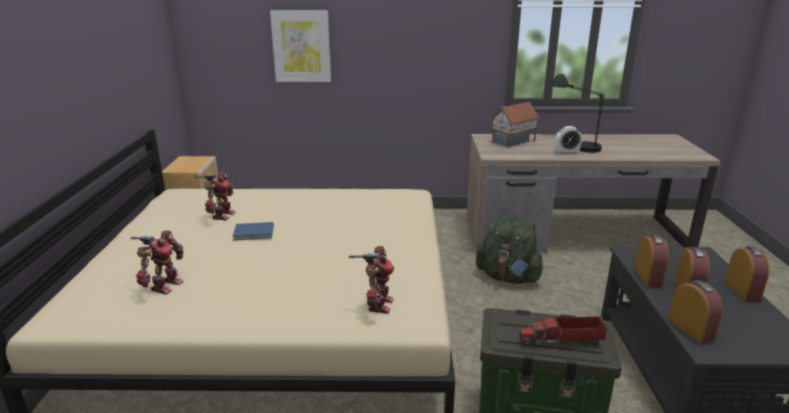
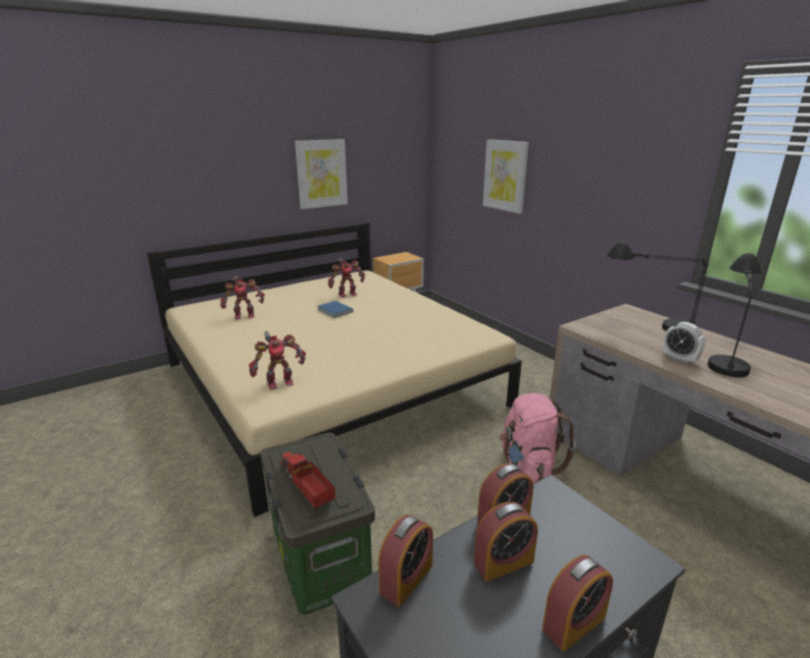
camera: 55 degrees right, 0 degrees up
green backpack [476,216,544,284] -> pink backpack [499,393,576,483]
toy house [491,102,540,148] -> black table lamp [607,241,709,331]
none -> picture [295,139,348,209]

